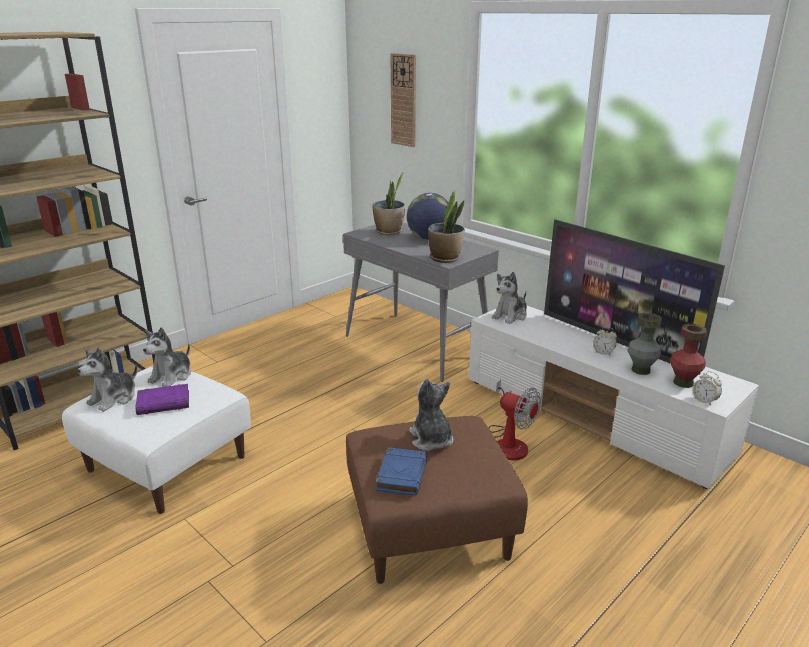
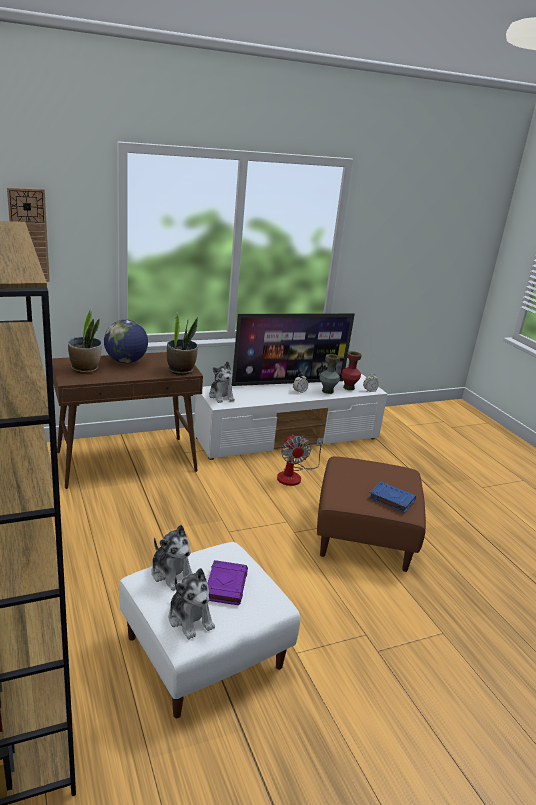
camera: 70 degrees left, 0 degrees up
grey console table [343,223,499,382] -> brown console table [52,352,203,489]
plush toy [409,379,454,451] -> none
fan [489,380,541,460] -> fan turned 105 degrees clockwise [277,435,323,486]

